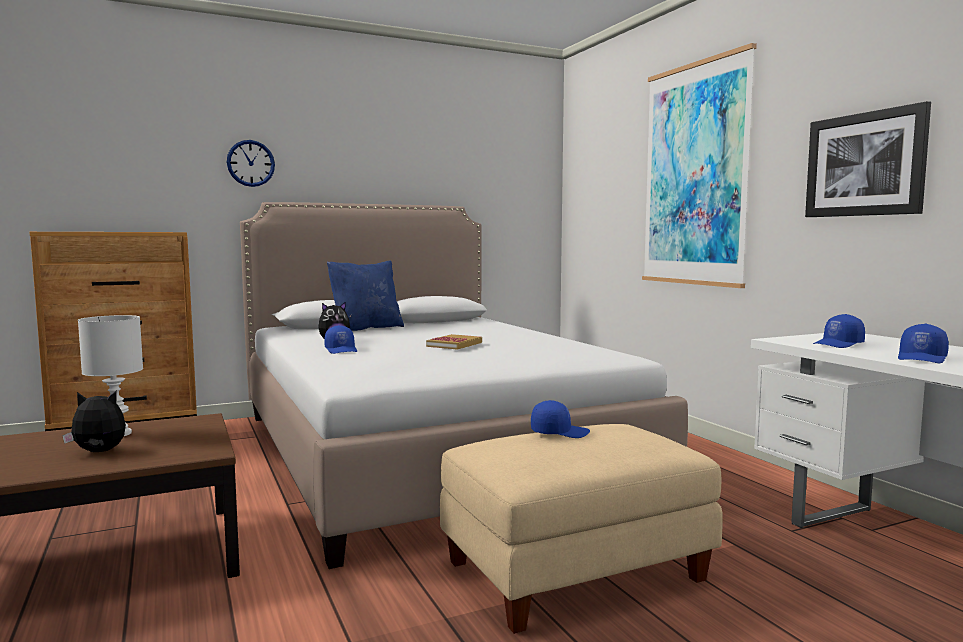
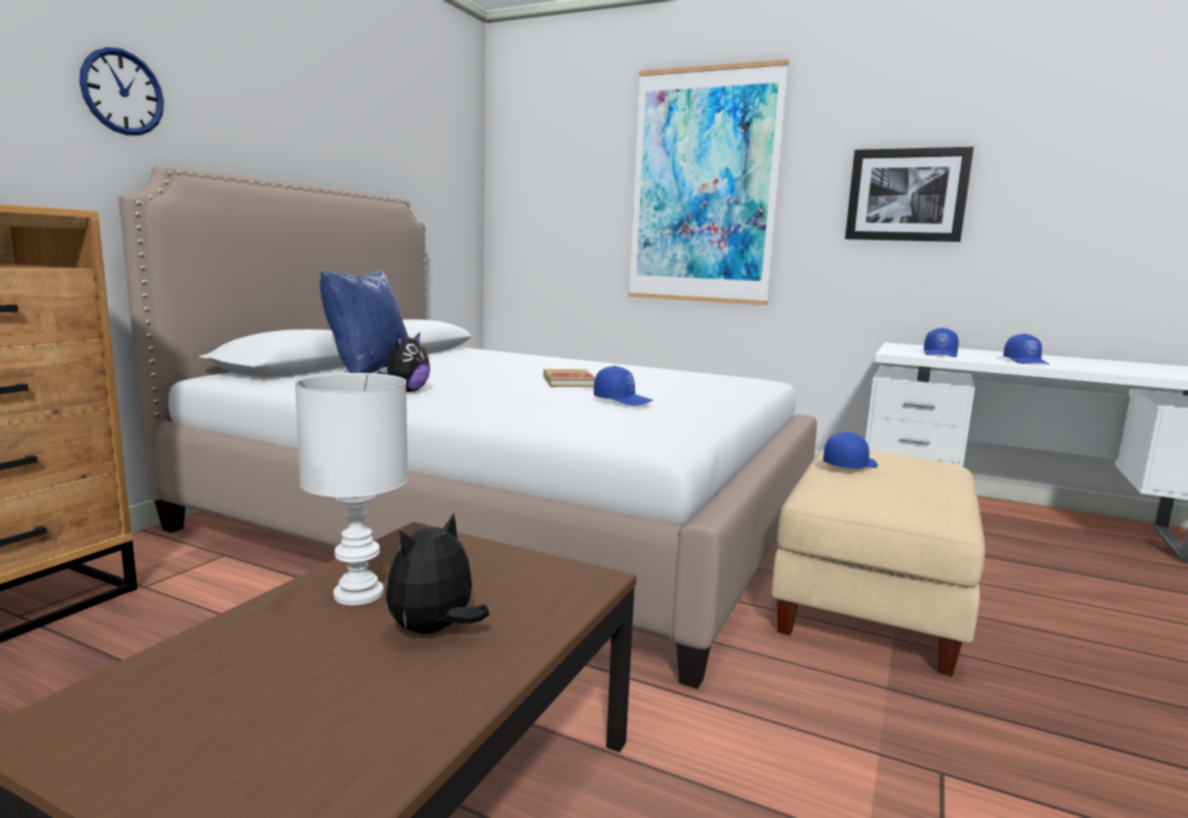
camera: 40 degrees left, 5 degrees up
blue cap [324,325,357,354] -> blue cap moved to [594,366,653,406]

